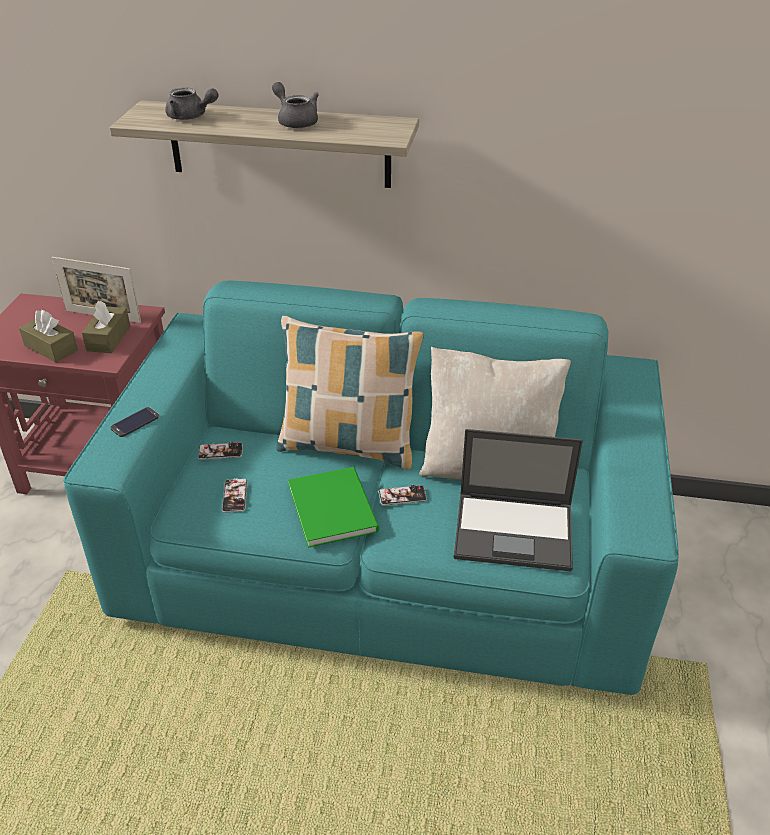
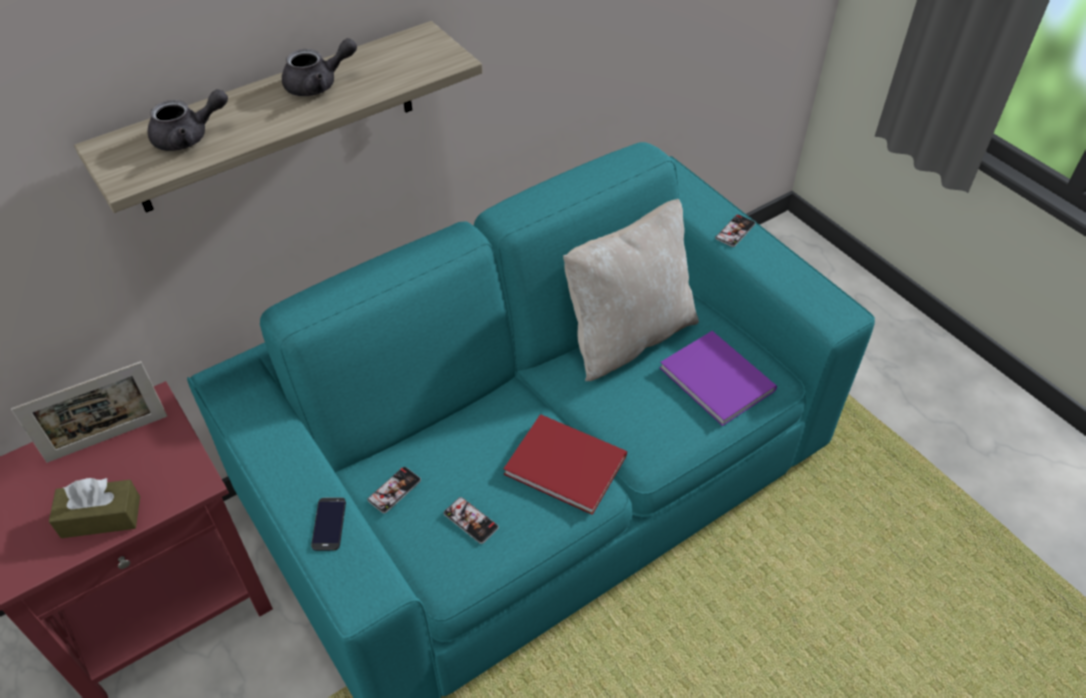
camera: 45 degrees left, 10 degrees up
brown tissue box [82,301,130,353] -> none
grey teapot [272,82,319,128] -> grey teapot turned 150 degrees clockwise [282,38,357,96]
pillow [276,316,424,470] -> none
green book [288,467,379,548] -> red book [504,414,627,515]
phone [379,485,427,506] -> phone moved to [715,214,756,247]
laptop [454,429,583,571] -> purple book [660,331,777,426]

